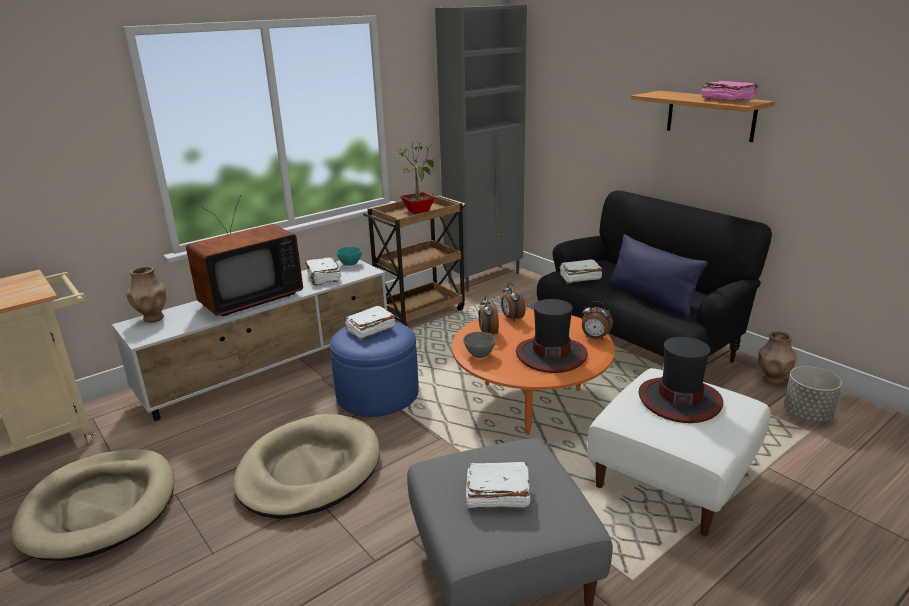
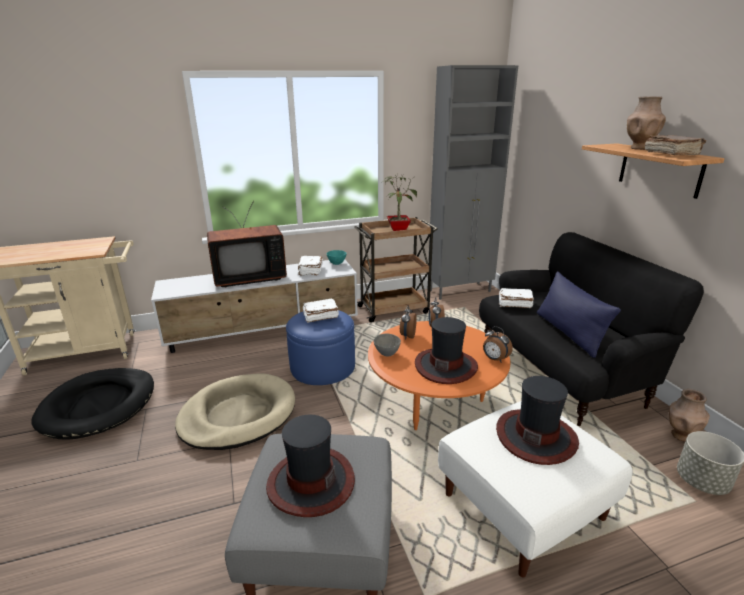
camera: 20 degrees right, 0 degrees up
beige dog bed [12,449,174,561] -> black dog bed [31,368,154,440]
brown vase [126,266,166,322] -> brown vase moved to [627,96,666,150]
white book [465,462,530,508] -> hat [266,415,355,517]
pink book [701,81,758,102] -> brown book [645,135,706,155]

